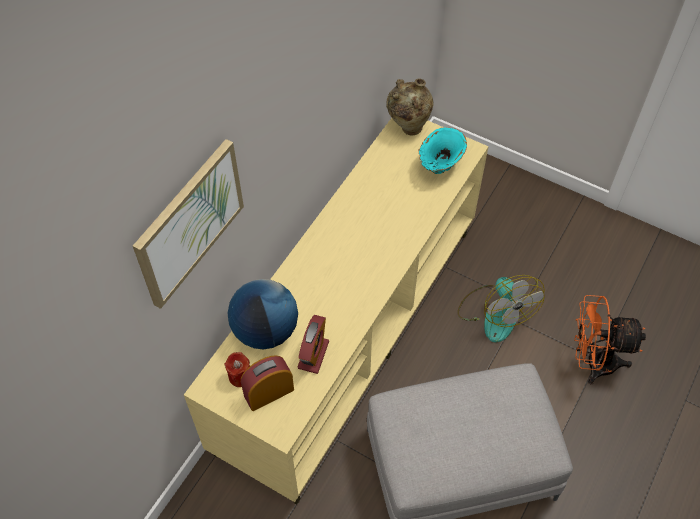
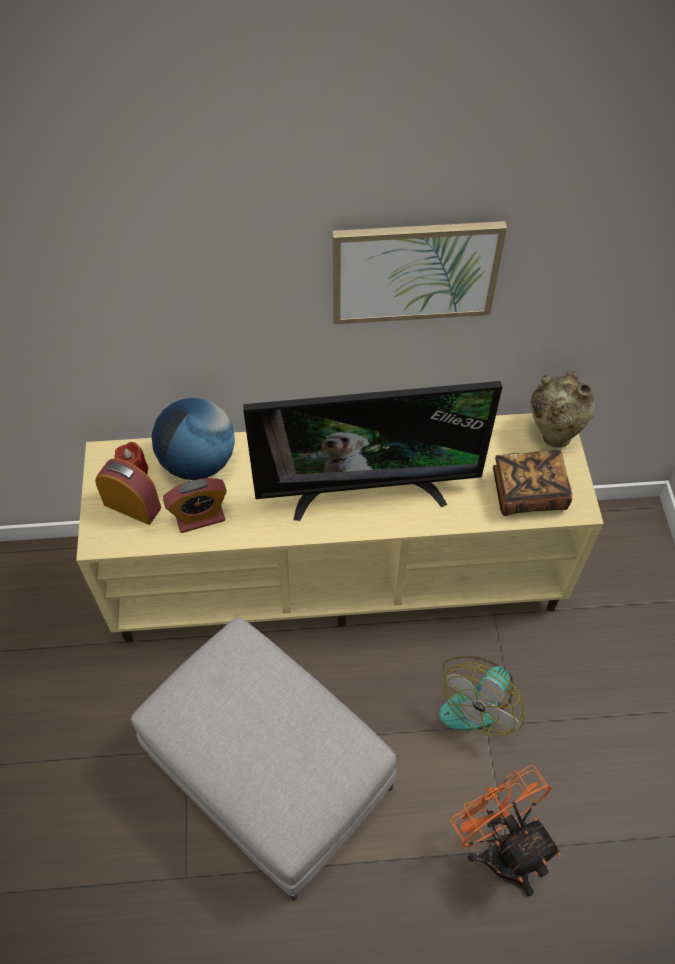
camera: 55 degrees right, 0 degrees up
picture [133,139,244,309] -> picture moved to [332,221,507,324]
turquoise vase [418,128,467,174] -> book [493,450,572,516]
none -> television [243,381,502,521]

